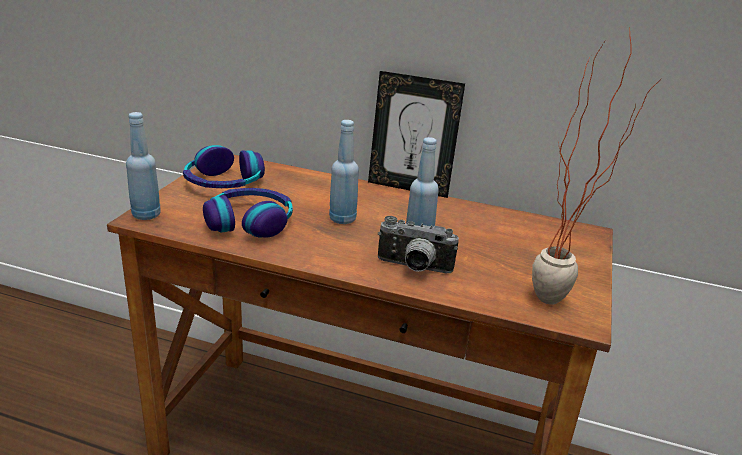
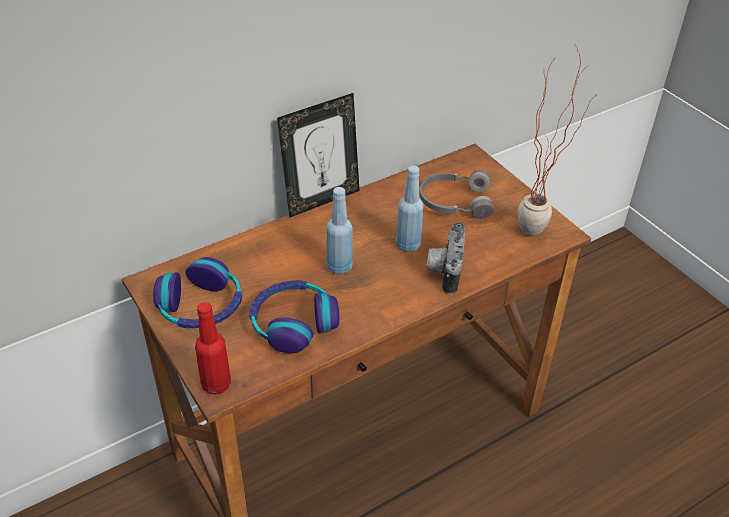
camera: 50 degrees left, 15 degrees up
blue bottle [126,112,161,220] -> red bottle [195,302,231,394]
camera [378,216,459,273] -> camera turned 135 degrees clockwise [426,223,466,294]
none -> grey headphones [420,169,494,218]

